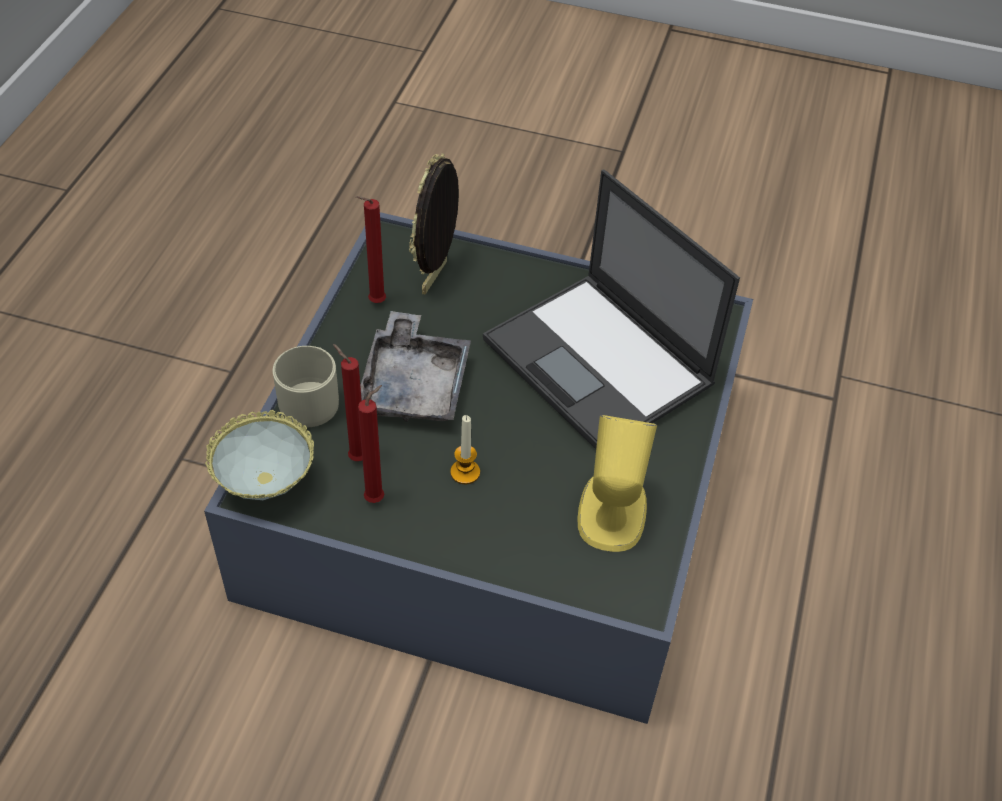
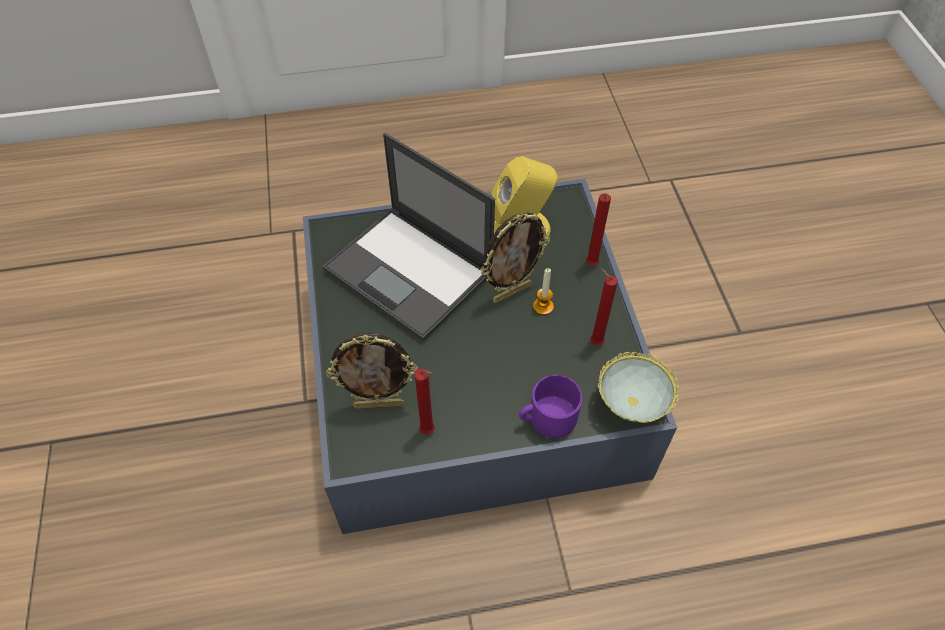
camera: 115 degrees left, 5 degrees up
beige mug [273,346,339,427] -> purple mug [519,375,582,438]
red candle [333,344,363,461] -> red candle moved to [586,193,611,265]
grey tray [360,311,471,422] -> none
laptop [483,170,740,449] -> laptop turned 105 degrees clockwise [323,133,495,341]
none -> picture frame [481,212,550,303]

